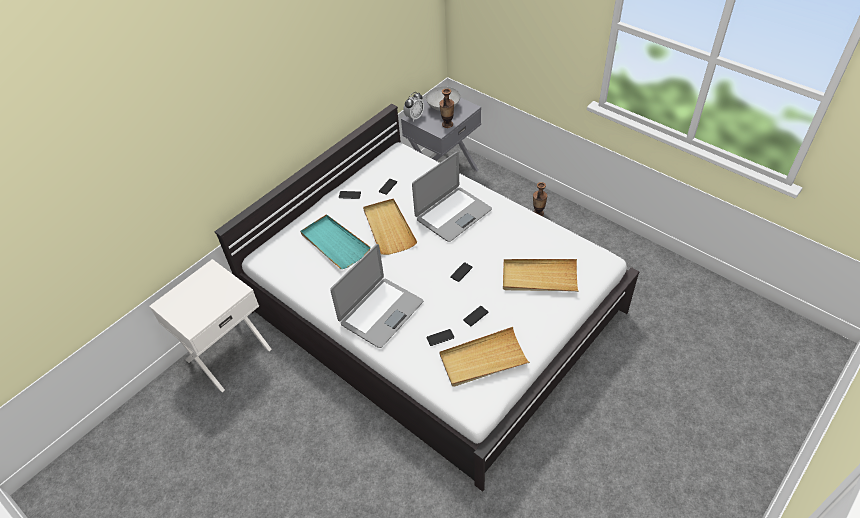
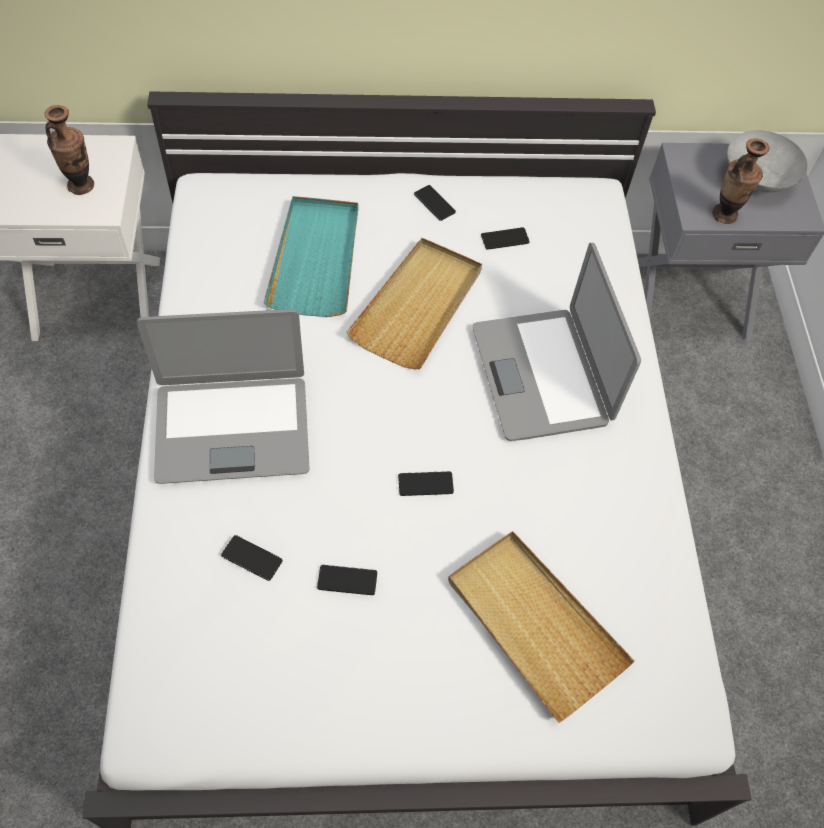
camera: 40 degrees right, 10 degrees up
alarm clock [403,92,424,122] -> none
laptop [412,152,492,242] -> laptop turned 75 degrees clockwise [472,243,641,441]
beige tray [439,327,530,387] -> none
vase [533,182,547,216] -> vase moved to [44,105,94,195]

